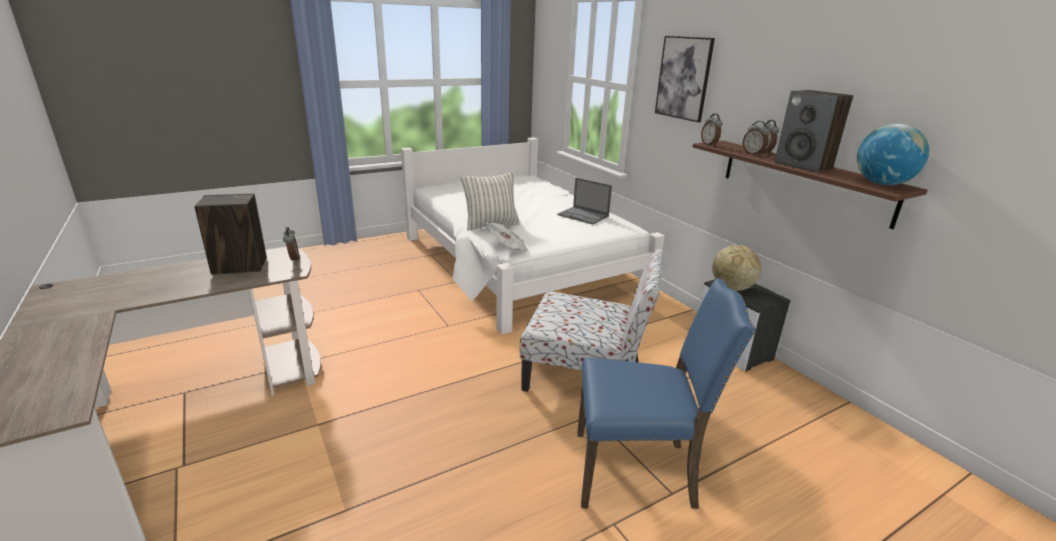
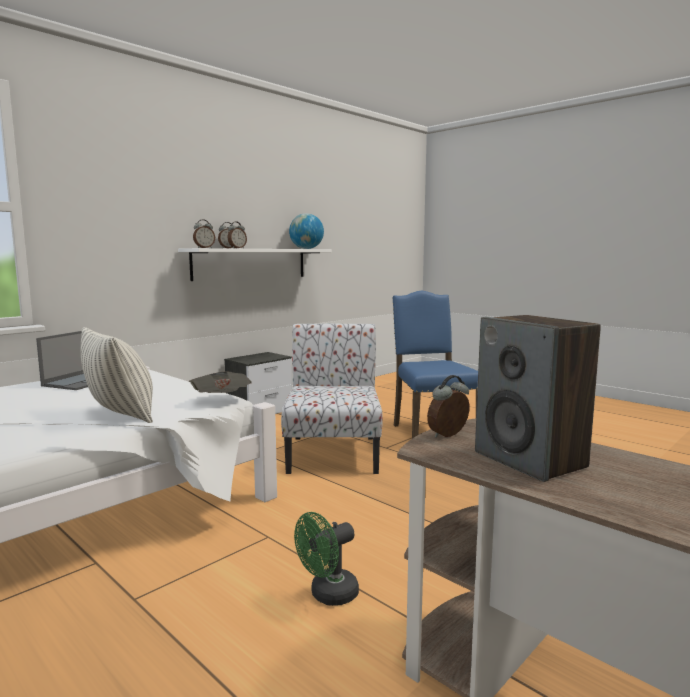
camera: 105 degrees left, 15 degrees down
picture [655,36,715,122] -> none
brown shelf [693,141,928,229] -> white shelf [178,248,332,281]
globe [712,245,762,291] -> none
speaker [775,90,853,172] -> none
none -> green fan [294,512,359,606]

